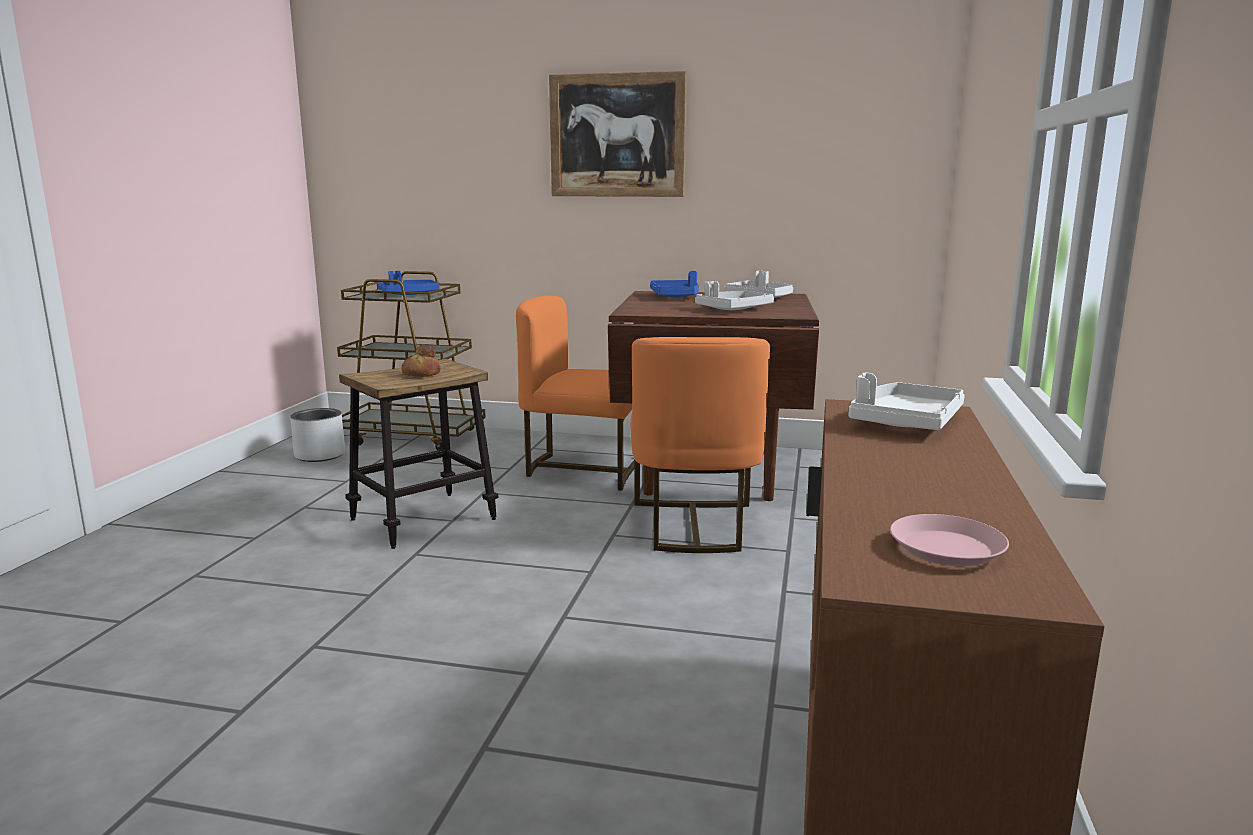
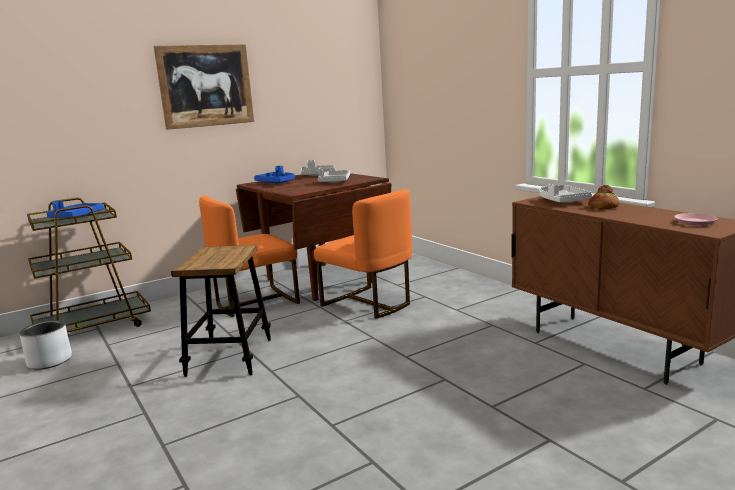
camera: 45 degrees left, 0 degrees up
bread [401,344,441,377] -> bread moved to [588,185,619,209]

